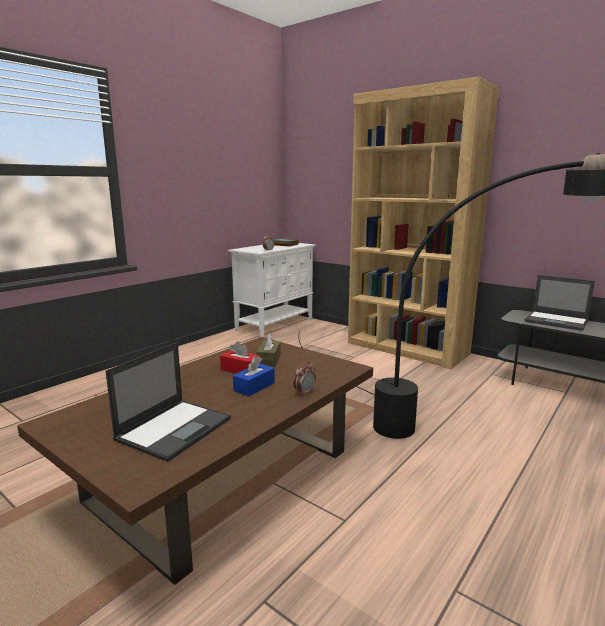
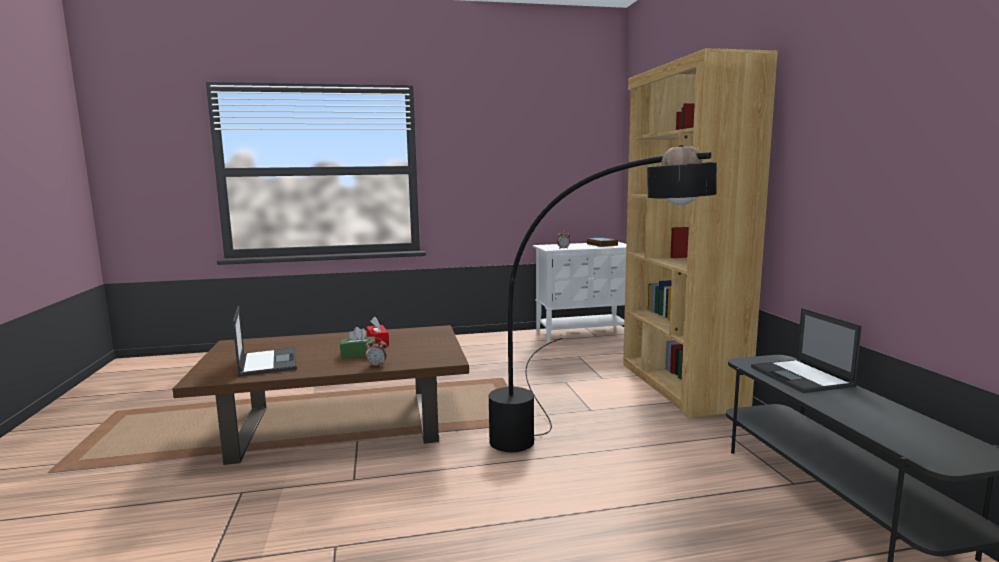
camera: 40 degrees right, 5 degrees down
laptop [105,342,231,462] -> laptop turned 90 degrees counterclockwise [233,306,297,377]
blue tissue box [233,356,275,397] -> green tissue box [340,327,375,358]
brown tissue box [256,333,281,367] -> none

